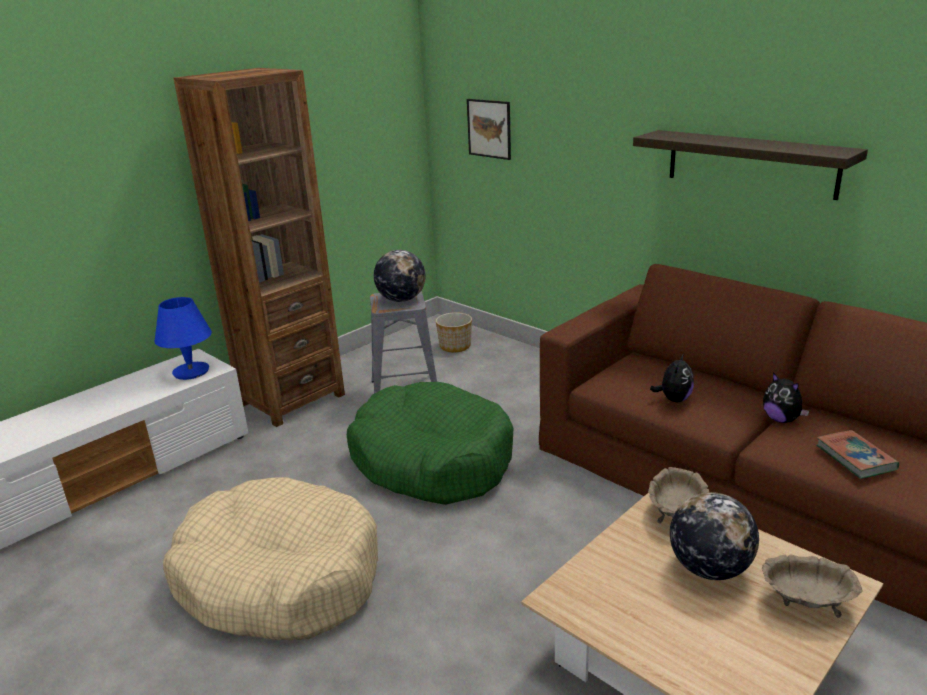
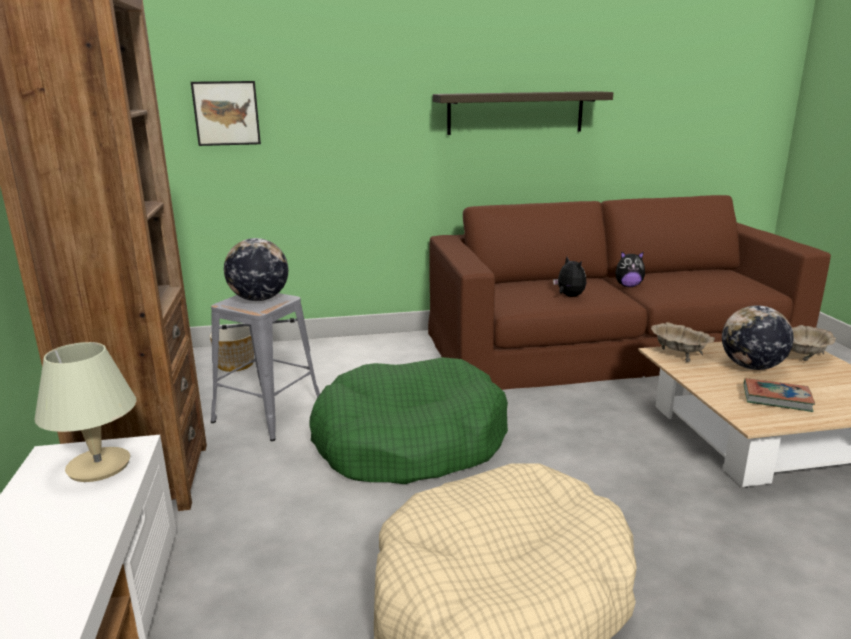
camera: 55 degrees left, 5 degrees down
blue table lamp [155,297,212,380] -> beige table lamp [34,342,137,482]
book [816,430,899,479] -> book moved to [744,378,815,412]

